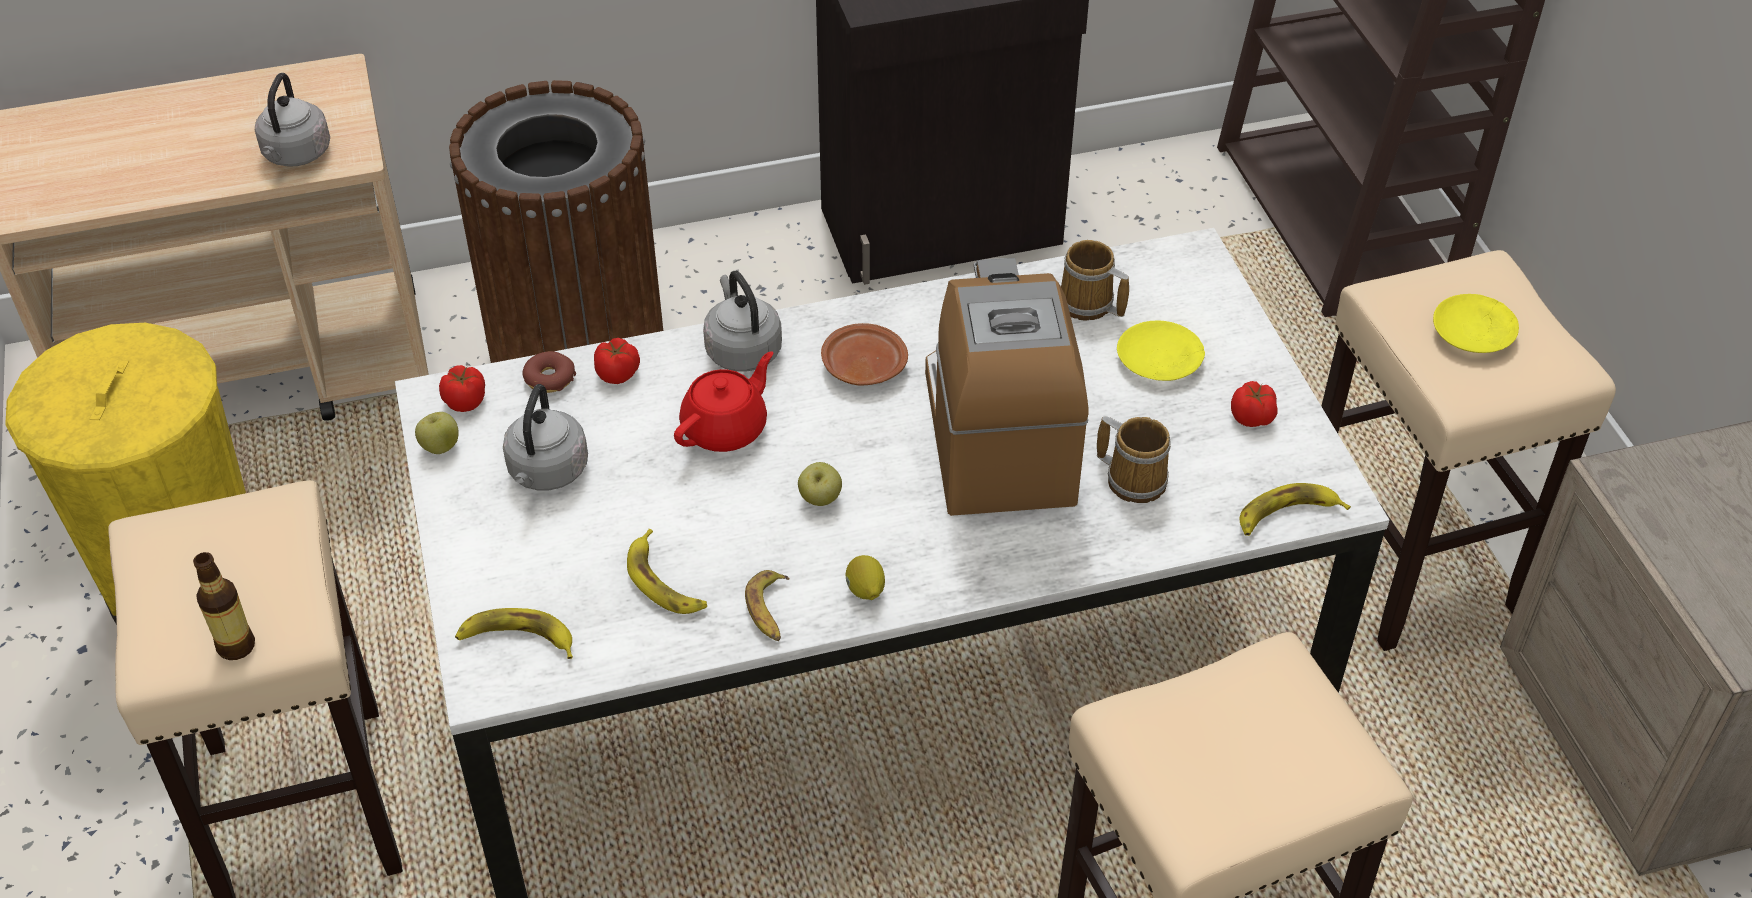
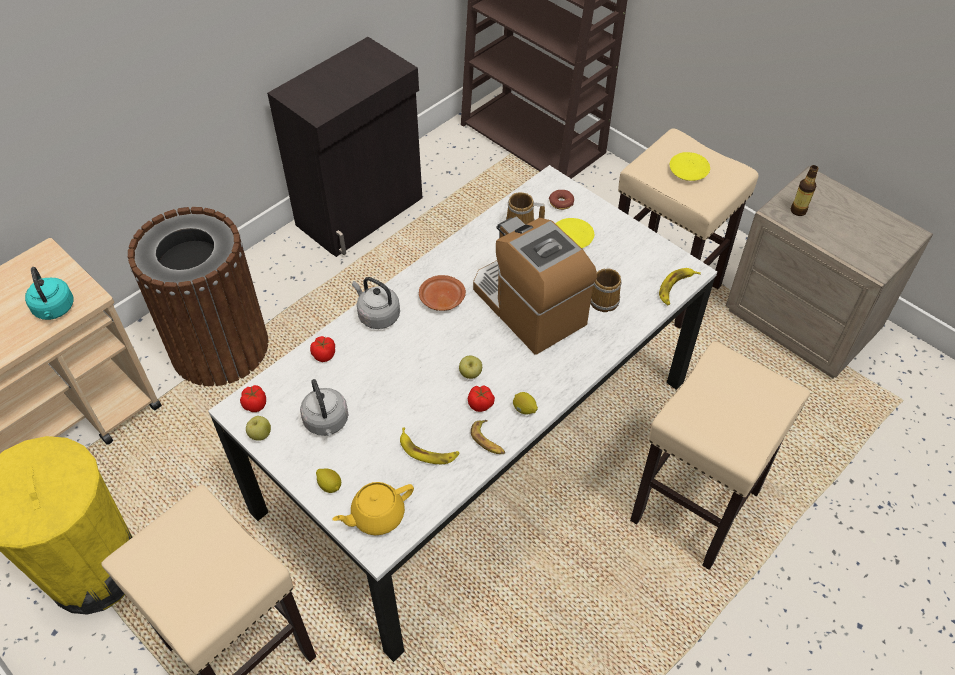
camera: 30 degrees left, 5 degrees up
bottle [193,552,255,660] -> bottle moved to [791,165,819,216]
grey kettle [255,73,330,167] -> turquoise kettle [25,267,73,320]
banana [455,608,573,659] -> yellow teapot [332,482,414,535]
donut [523,351,576,393] -> donut moved to [549,190,574,210]
red teapot [674,351,773,452] -> none
tomato [1231,381,1278,427] -> tomato moved to [468,385,495,412]
none -> lemon [316,469,341,493]

